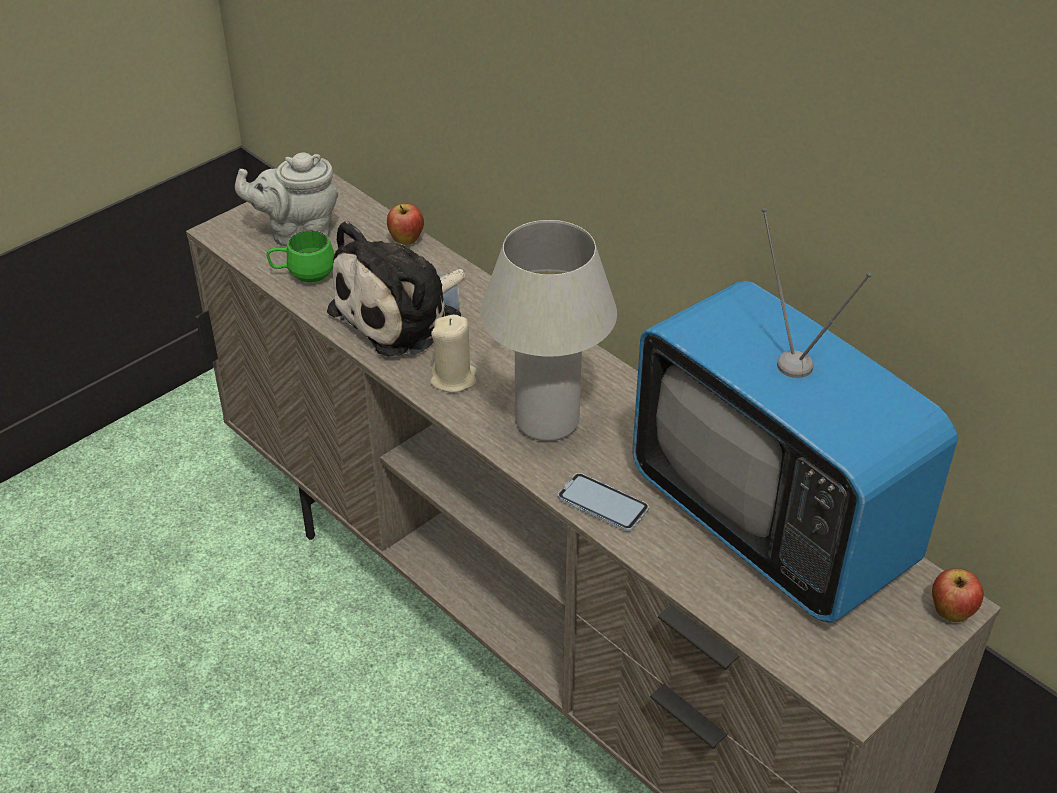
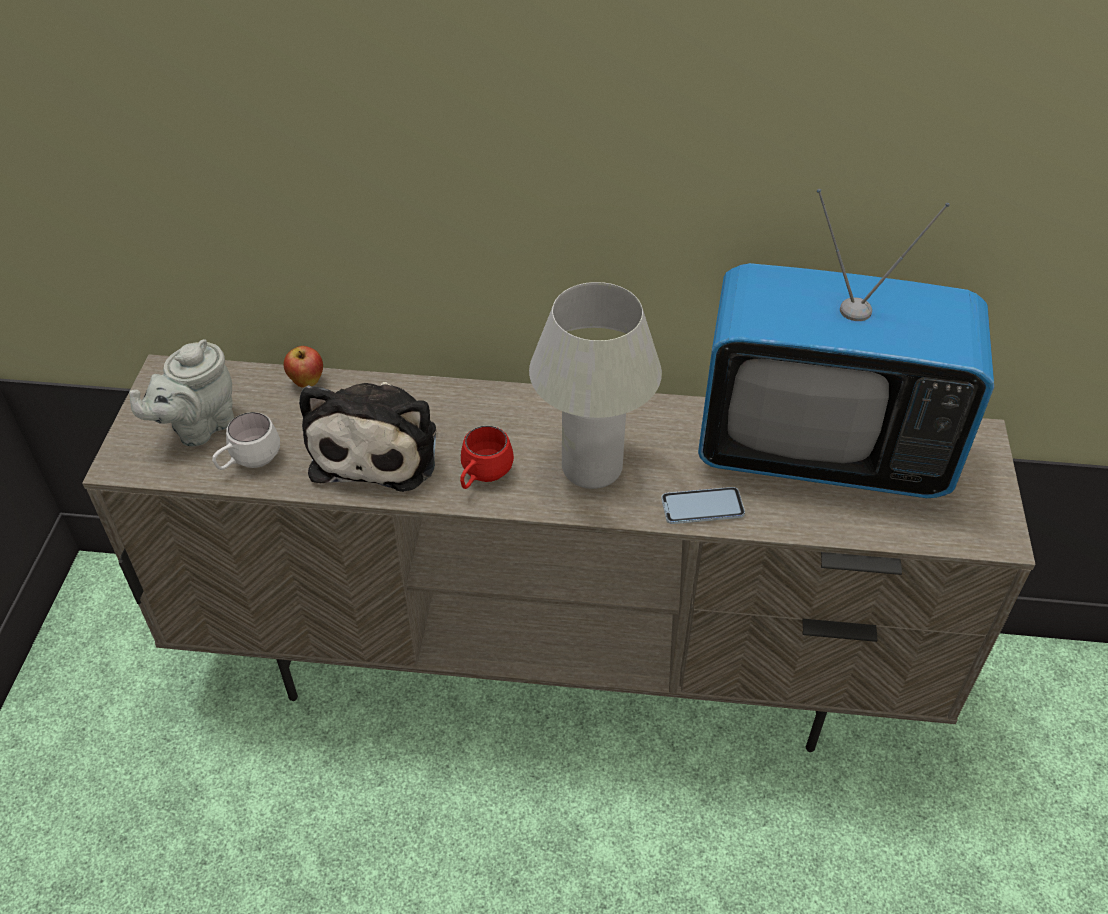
camera: 40 degrees left, 5 degrees up
green mug [266,230,335,282] -> white mug [212,412,280,470]
beige candle [430,315,477,393] -> red mug [460,426,514,489]
apple [932,569,984,622] -> none

